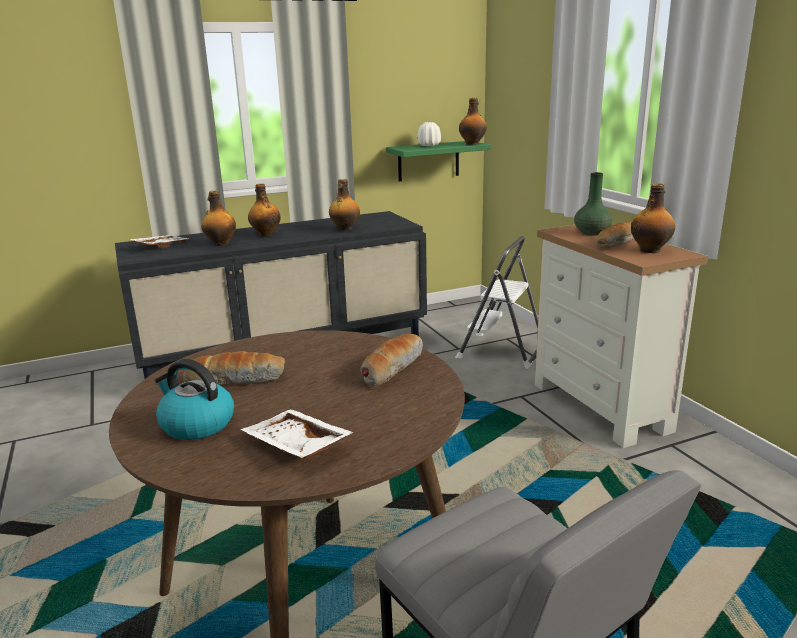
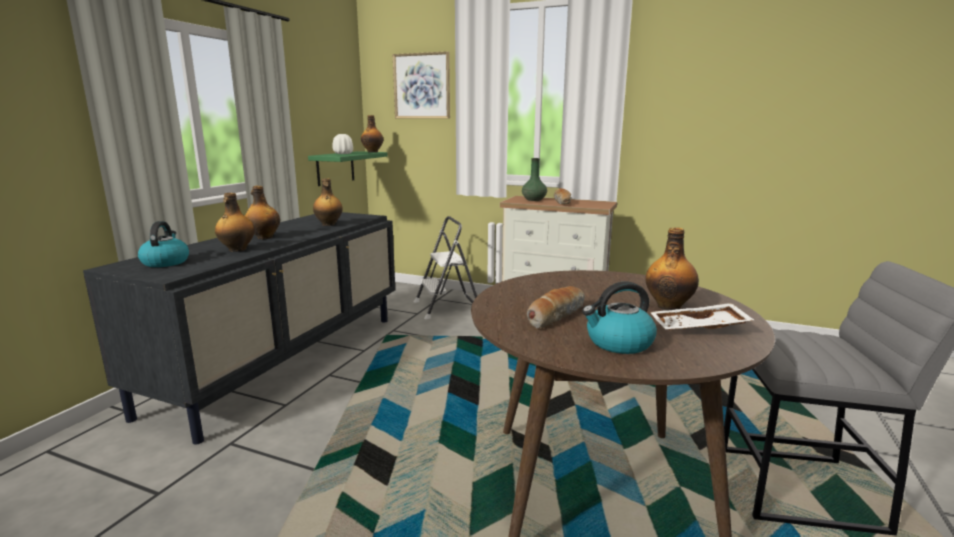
camera: 45 degrees left, 5 degrees down
white tray [129,235,188,248] -> kettle [138,221,189,267]
bread [360,334,423,388] -> none
bottle [631,183,675,253] -> bottle moved to [645,227,699,310]
none -> picture [393,51,450,119]

